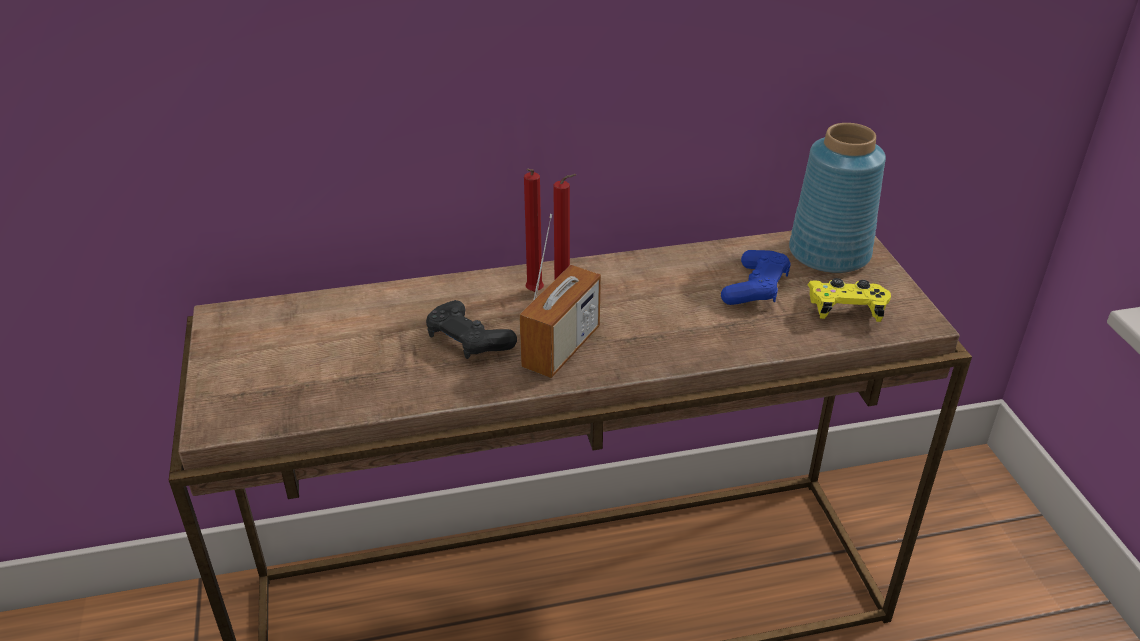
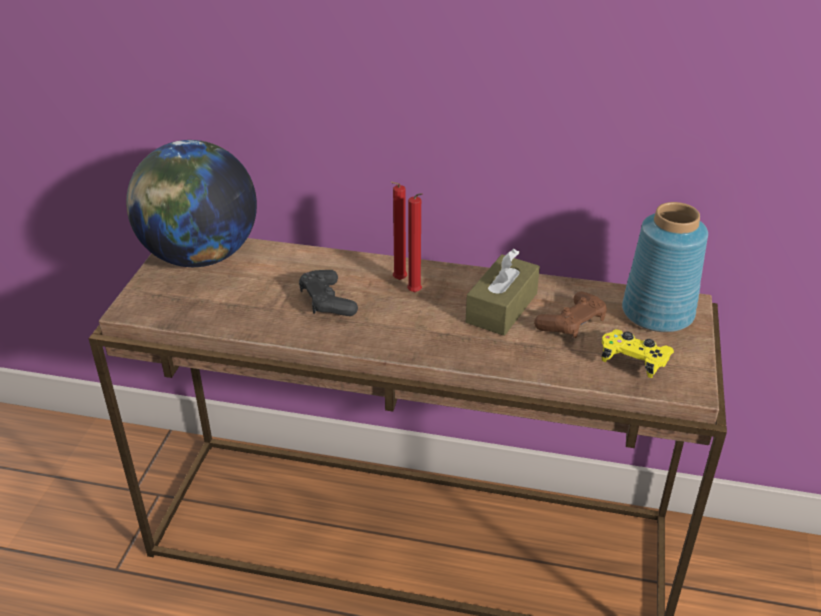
camera: 25 degrees right, 0 degrees up
radio [519,214,601,378] -> none
blue game controller [721,250,791,305] -> brown game controller [534,291,607,338]
none -> globe [126,140,257,267]
none -> brown tissue box [466,249,540,336]

